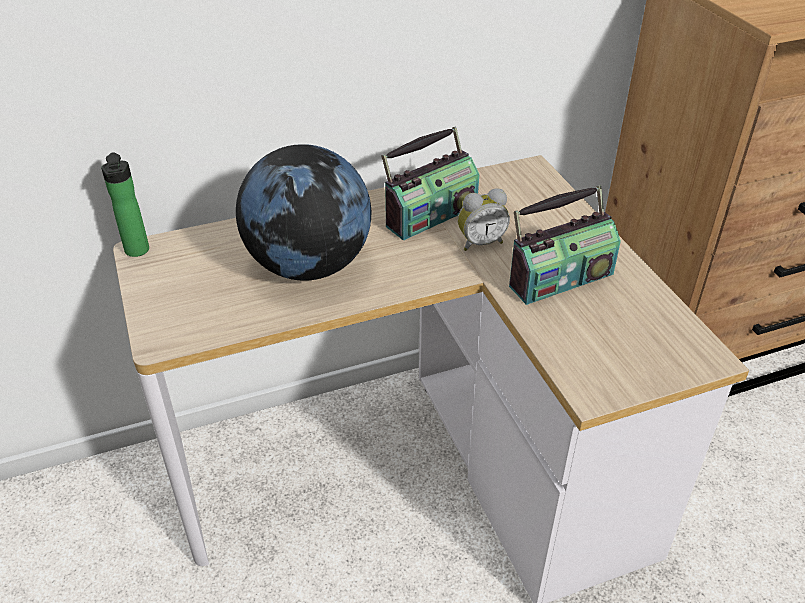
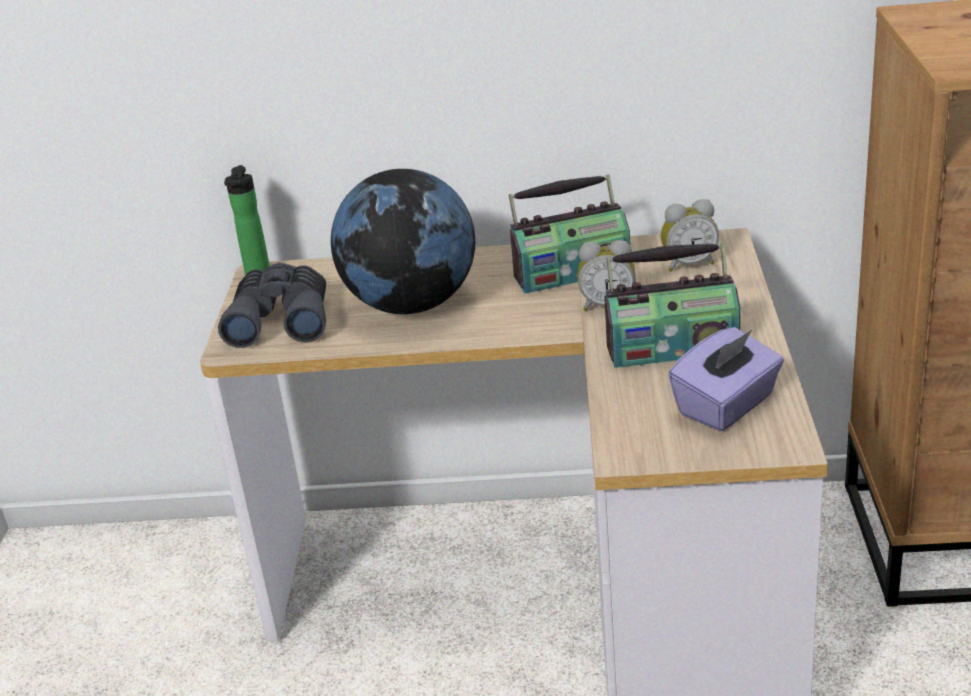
camera: 25 degrees right, 10 degrees down
none -> grey binoculars [218,263,326,348]
none -> alarm clock [661,199,719,271]
none -> purple tissue box [669,327,784,431]

